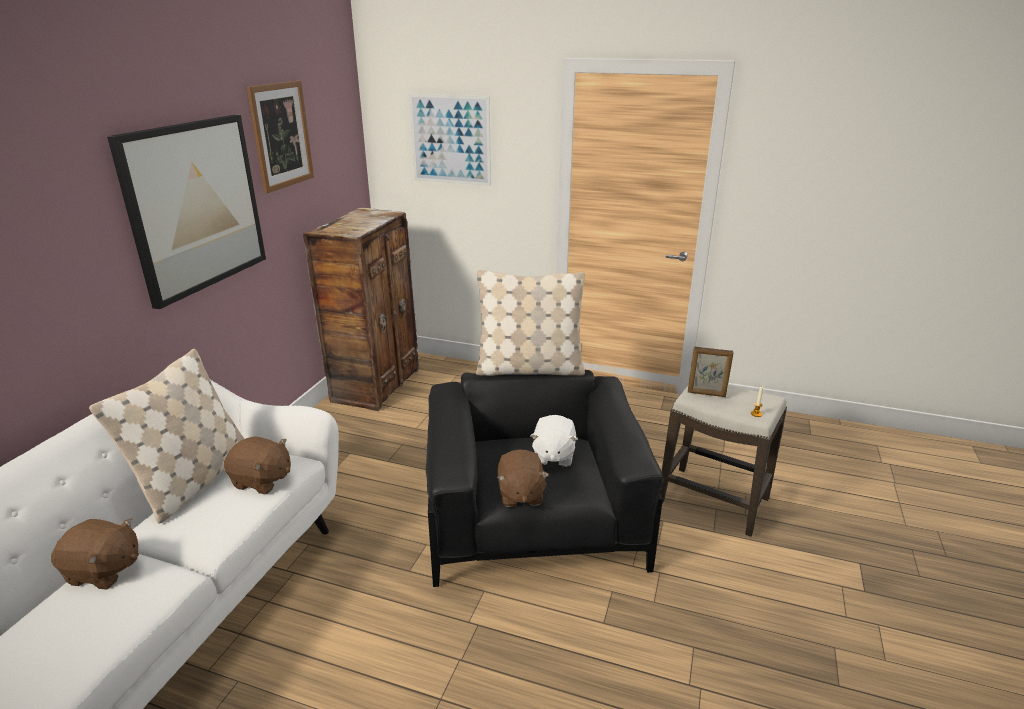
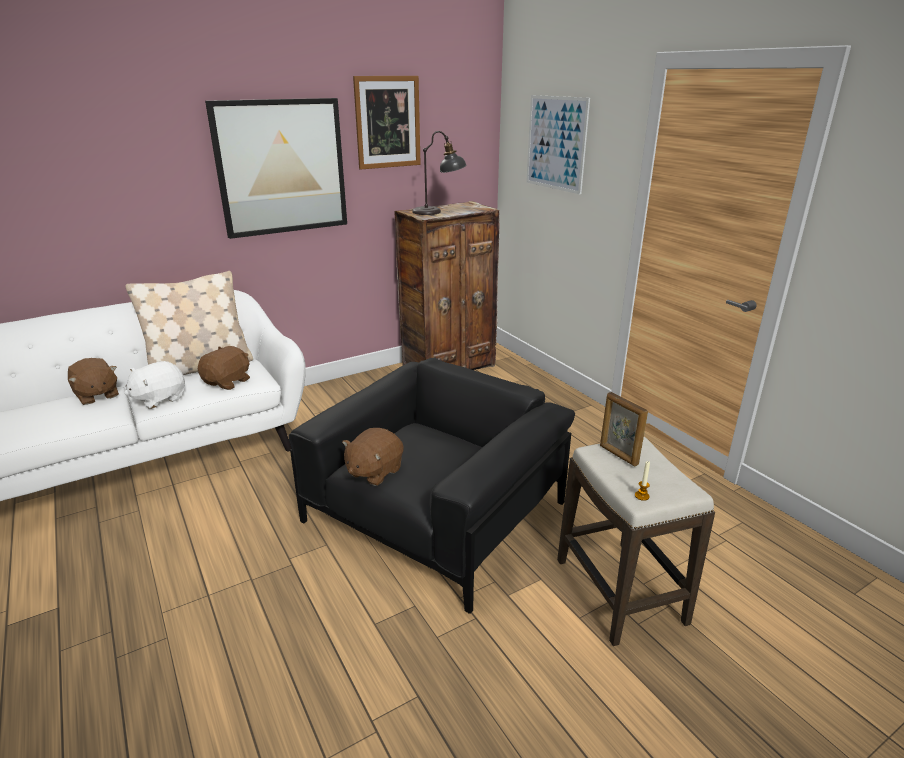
camera: 40 degrees right, 0 degrees up
brown plush toy [224,436,291,495] -> brown plush toy turned 120 degrees counterclockwise [198,346,250,390]
beige pillow [476,270,585,376] -> none
white plush toy [530,415,578,467] -> white plush toy moved to [124,361,185,409]
none -> grey table lamp [412,131,467,215]

